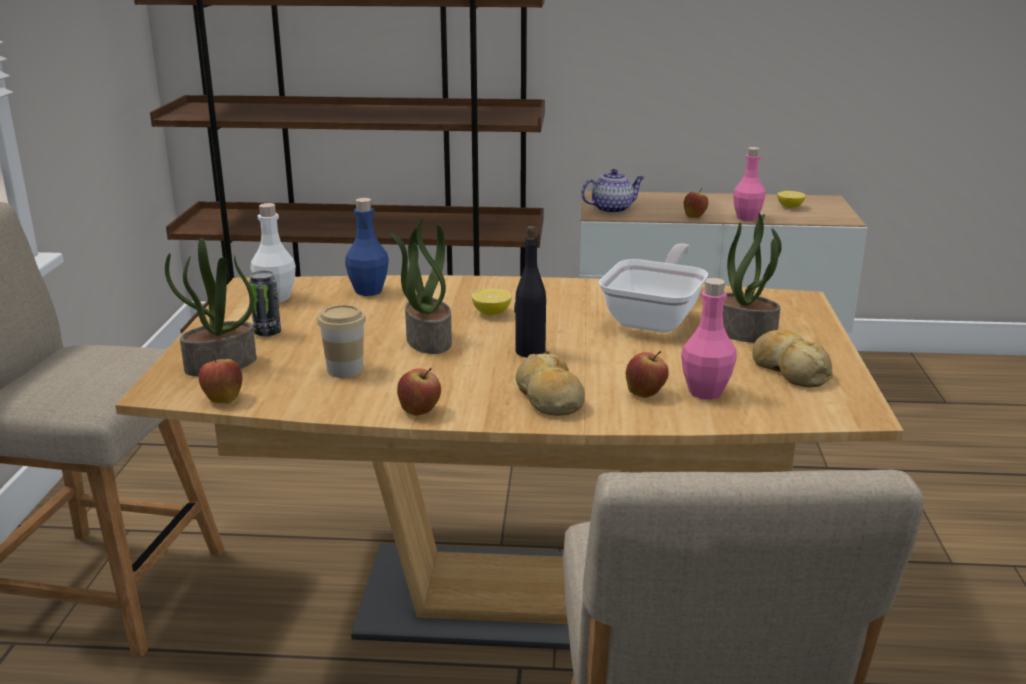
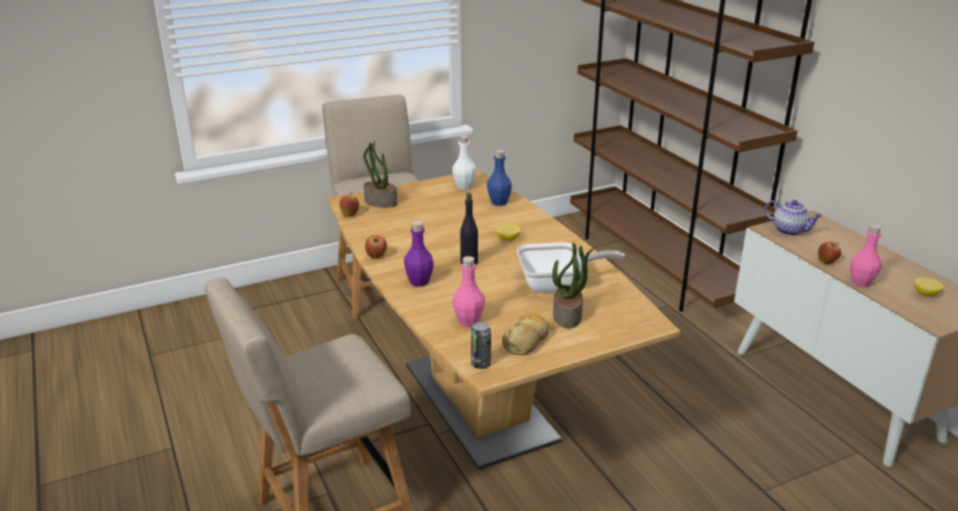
camera: 60 degrees right, 5 degrees up
can [249,271,281,337] -> can moved to [471,321,491,369]
cup [317,305,366,378] -> none
potted plant [390,217,452,354] -> none
bread [516,351,585,416] -> purple bottle [404,221,434,287]
apple [625,351,669,398] -> none

